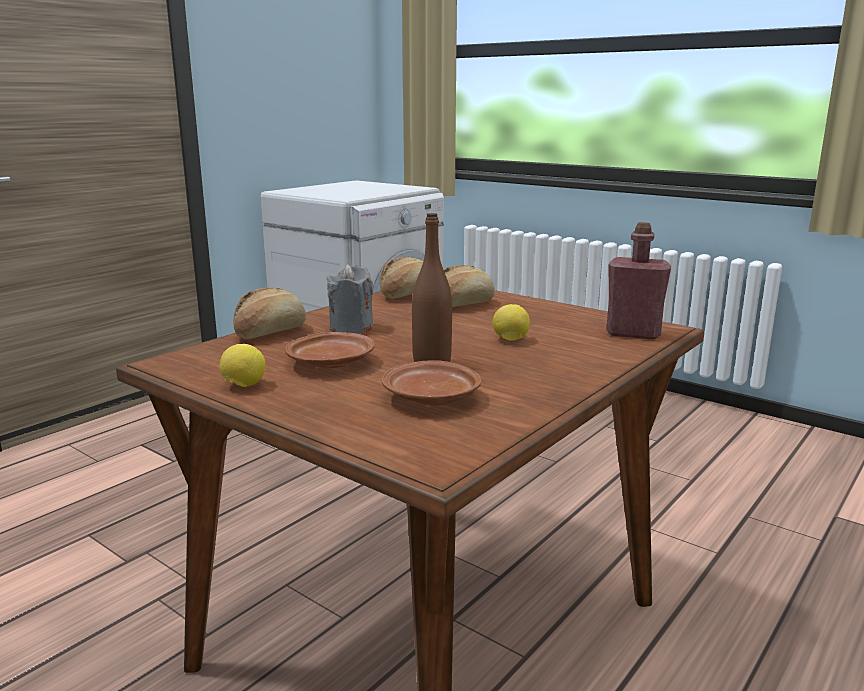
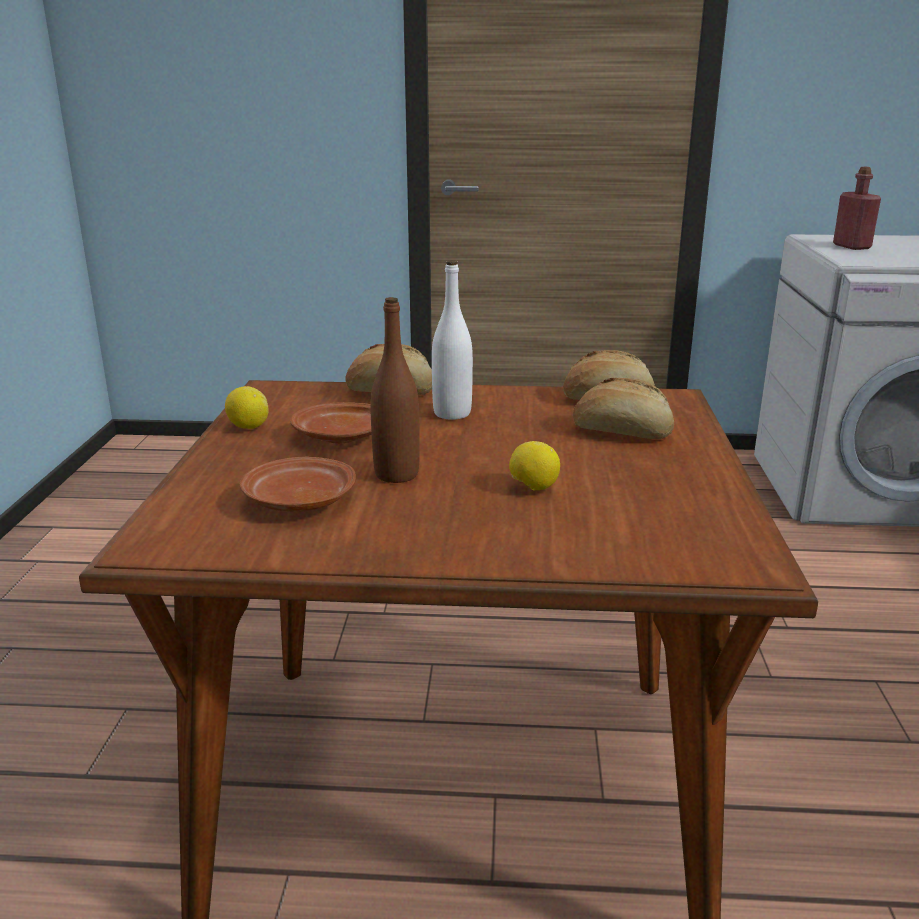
camera: 55 degrees right, 5 degrees up
grey candle [326,264,374,333] -> white bottle [432,260,473,420]
red bottle [606,222,671,340] -> red bottle moved to [833,167,881,250]

